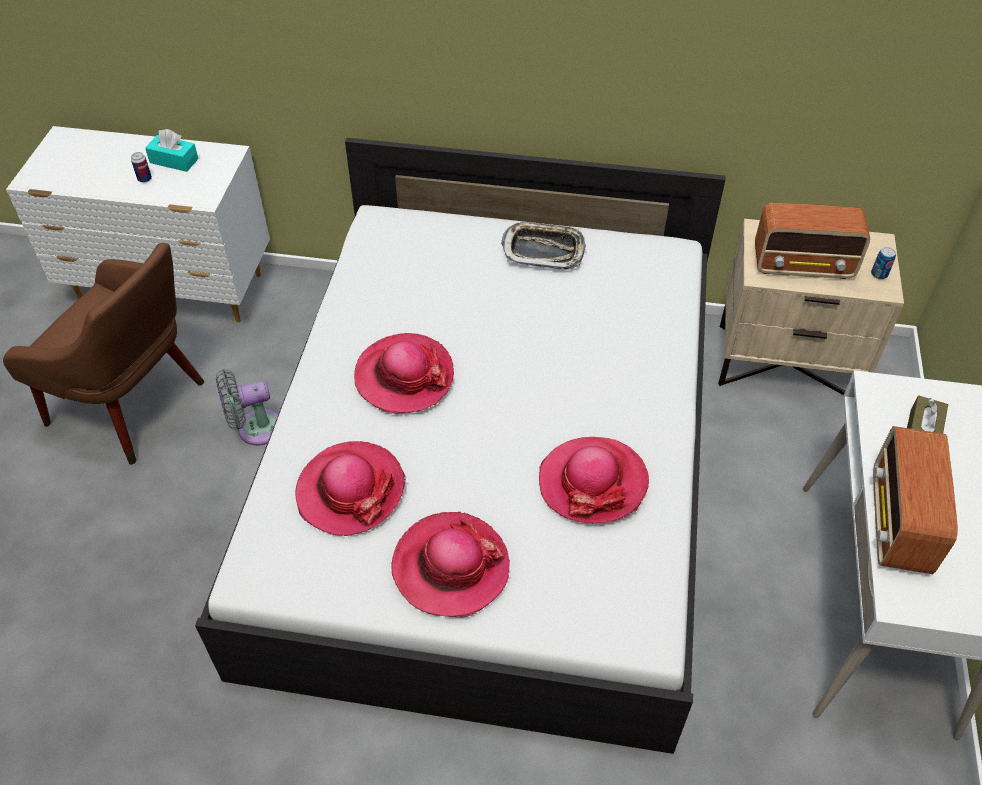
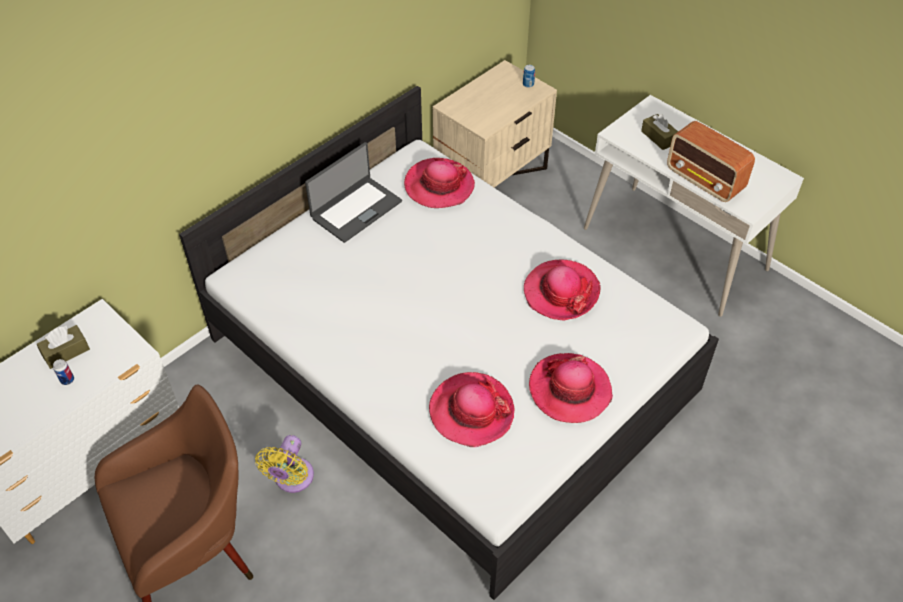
camera: 55 degrees left, 0 degrees up
turquoise tissue box [145,129,199,172] -> brown tissue box [37,325,90,369]
grey fan [216,369,278,446] -> yellow fan [255,435,314,493]
hat [354,333,454,414] -> hat moved to [404,158,475,208]
tray [501,222,586,270] -> laptop [305,142,402,243]
radio [755,203,870,279] -> none

